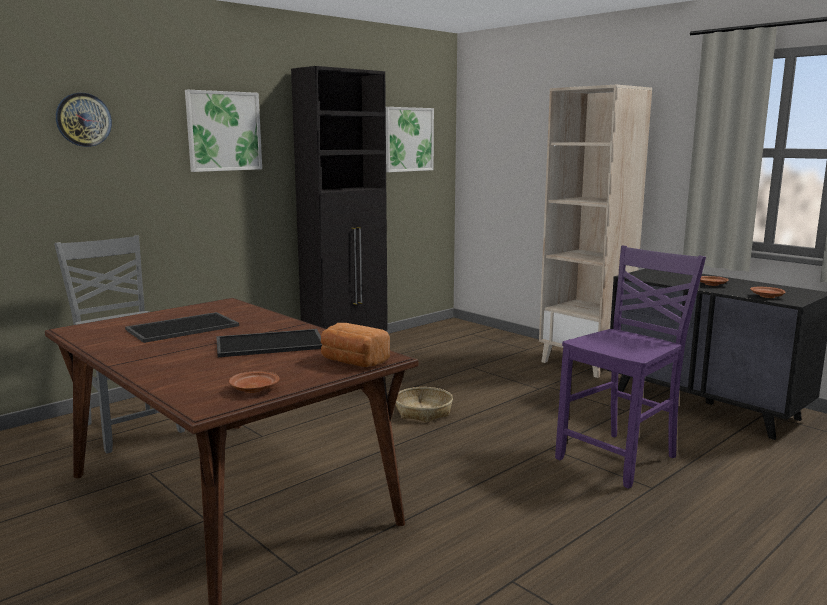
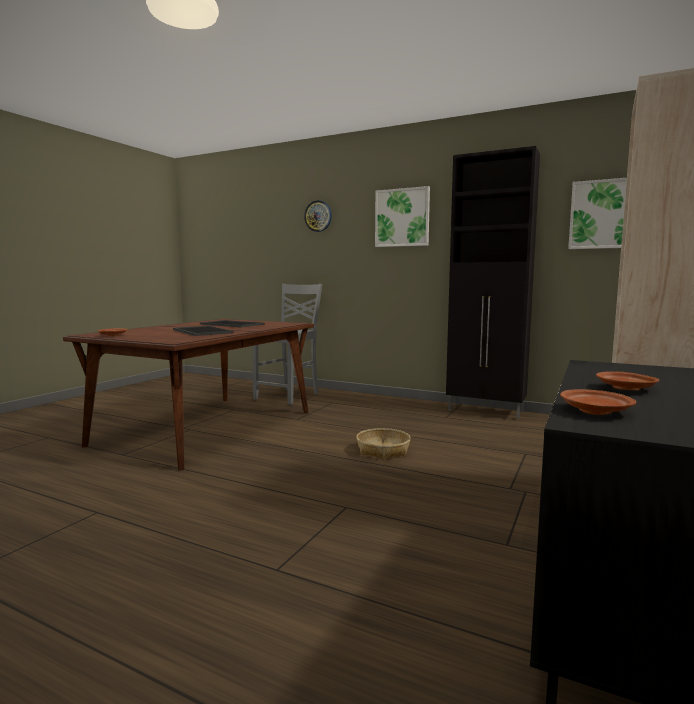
camera: 70 degrees right, 5 degrees down
bread [321,323,390,367] -> none
purple chair [555,246,706,489] -> none

